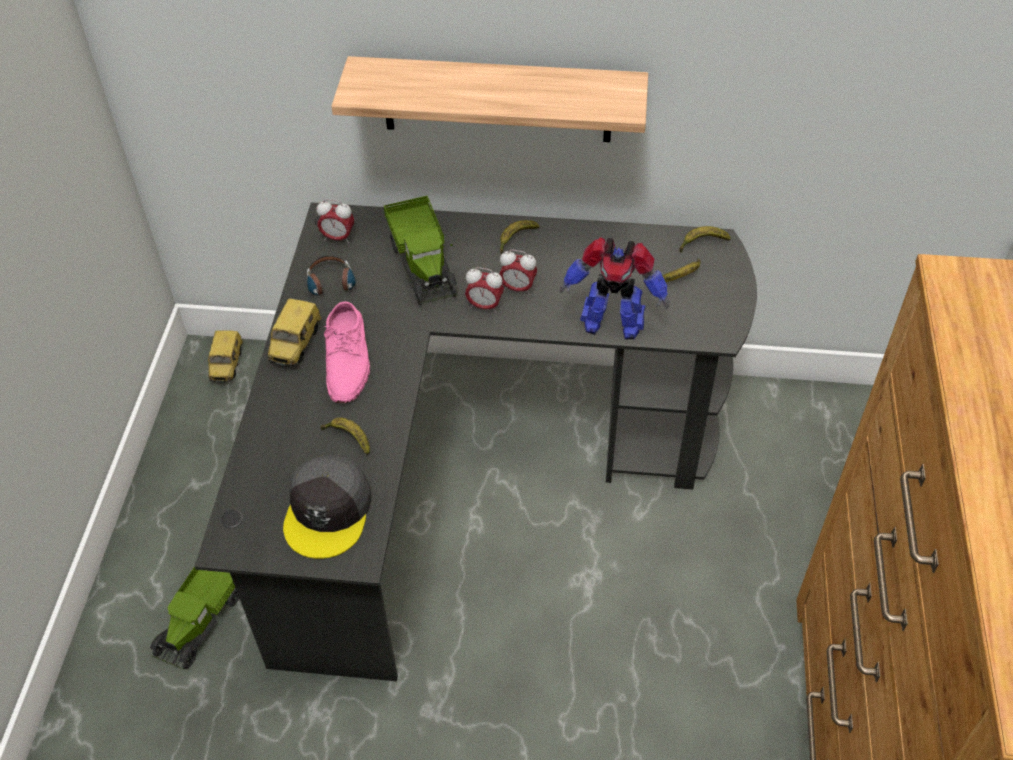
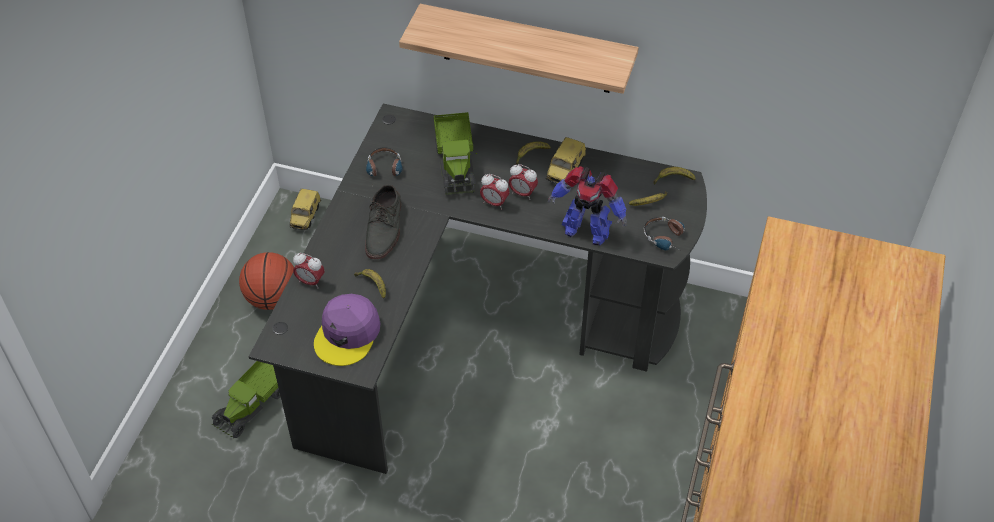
camera: 10 degrees right, 0 degrees up
toy car [268,298,322,366] -> toy car moved to [546,137,586,184]
grey cap [283,455,372,559] -> purple cap [314,294,380,366]
alarm clock [316,199,354,244] -> alarm clock moved to [293,253,325,289]
pink shoe [324,302,370,403] -> grey shoe [365,185,401,259]
none -> basketball [239,252,294,310]
none -> headphones [644,216,685,251]

